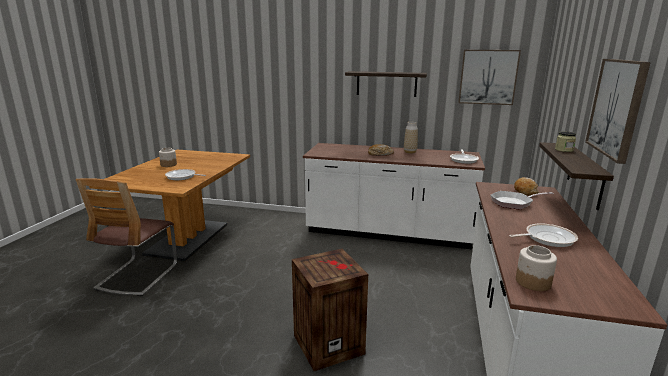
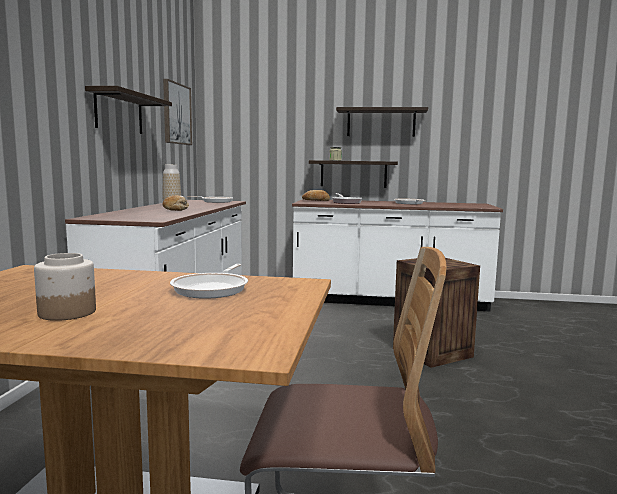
camera: 95 degrees left, 10 degrees down
jar [516,245,557,291] -> none
picture [585,59,651,164] -> shelf [336,107,428,137]

